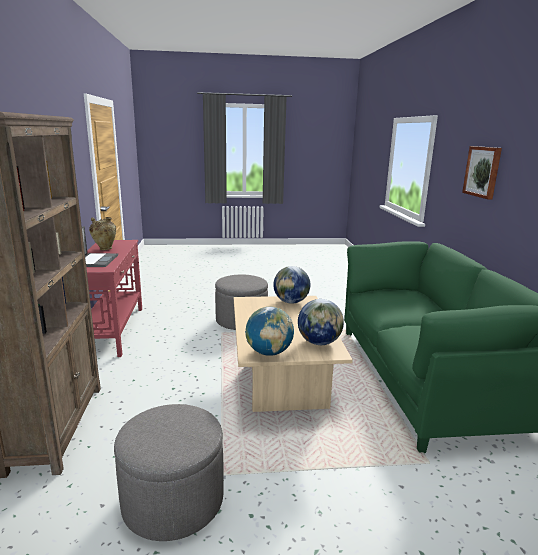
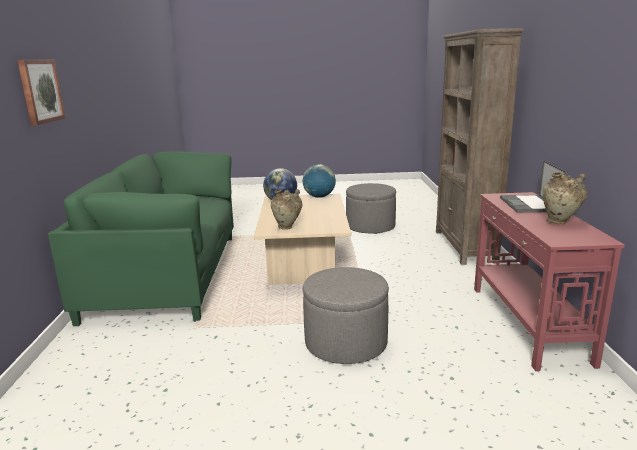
camera: 175 degrees left, 0 degrees up
globe [273,266,310,304] -> beige vase [271,189,302,230]

